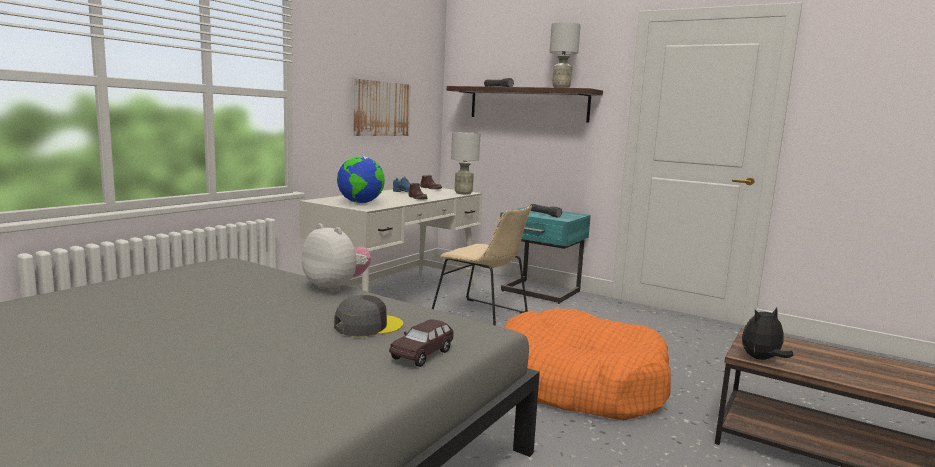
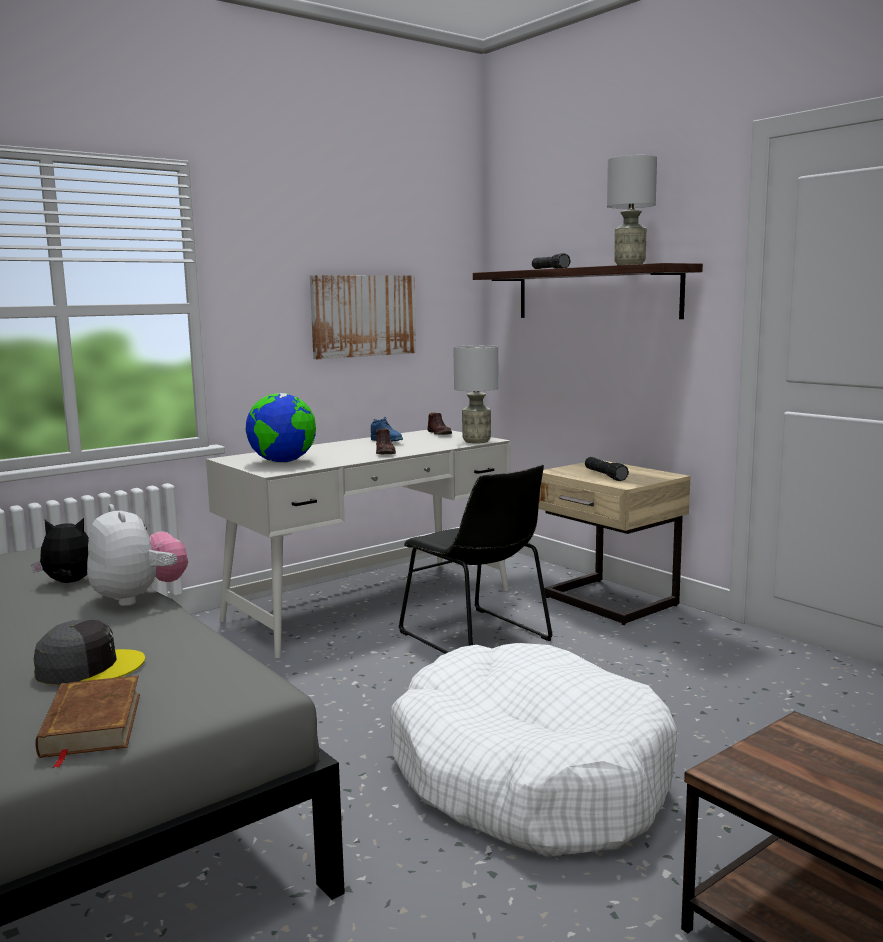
camera: 20 degrees right, 0 degrees up
brown toy car [389,319,453,367] -> brown book [35,675,140,768]
beige chair [432,205,532,326] -> black chair [398,465,553,654]
turquoise nightstand [500,207,591,304] -> beige nightstand [538,460,690,625]
orange dog bed [504,309,671,421] -> white dog bed [390,643,678,857]
plush toy [742,307,794,360] -> plush toy moved to [31,518,89,583]

